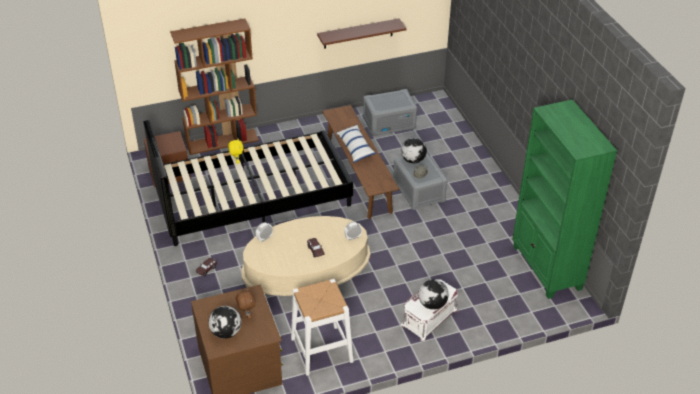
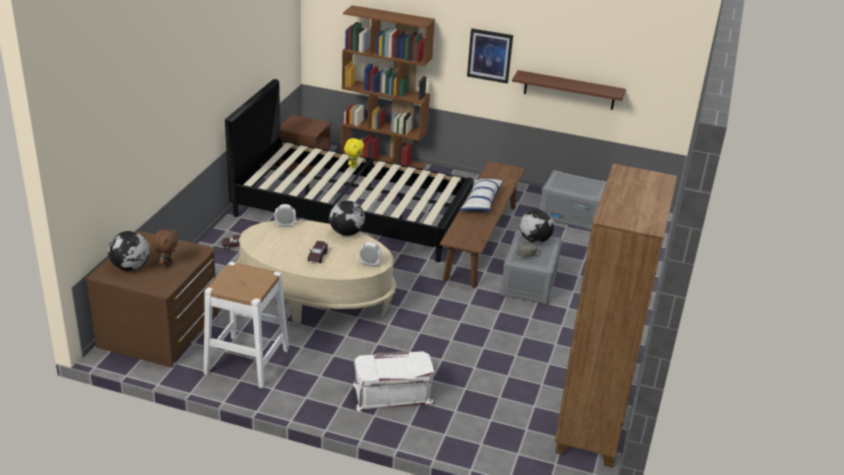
camera: 35 degrees right, 10 degrees down
globe [418,280,449,310] -> globe moved to [329,201,365,236]
green bookcase [512,99,617,299] -> brown bookcase [555,164,677,468]
none -> picture [467,29,513,84]

